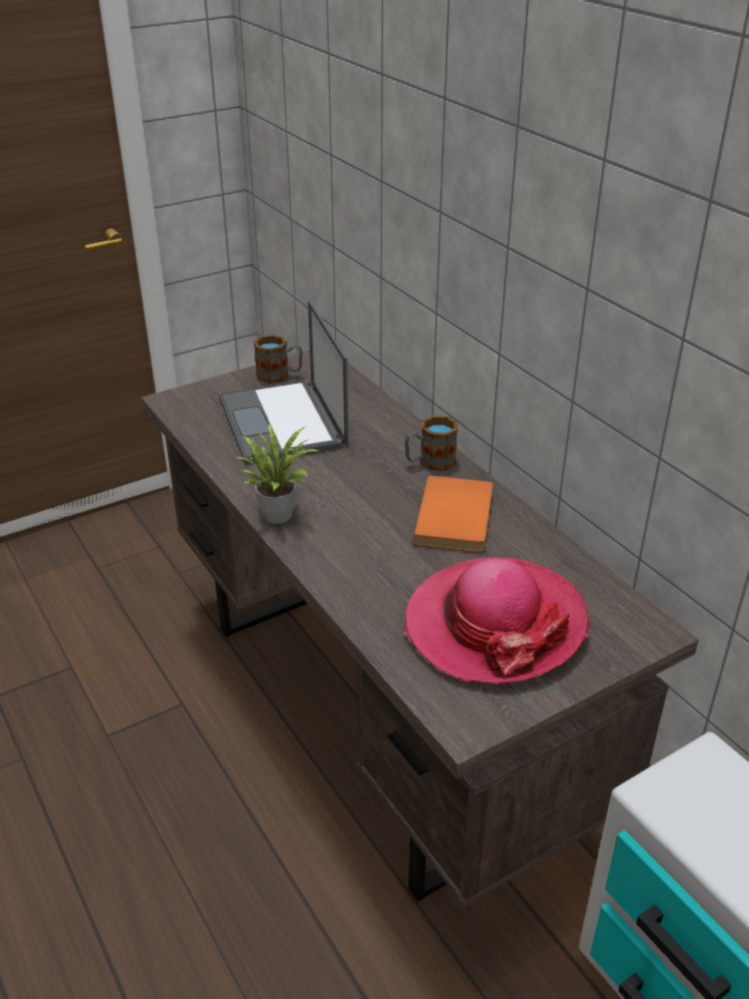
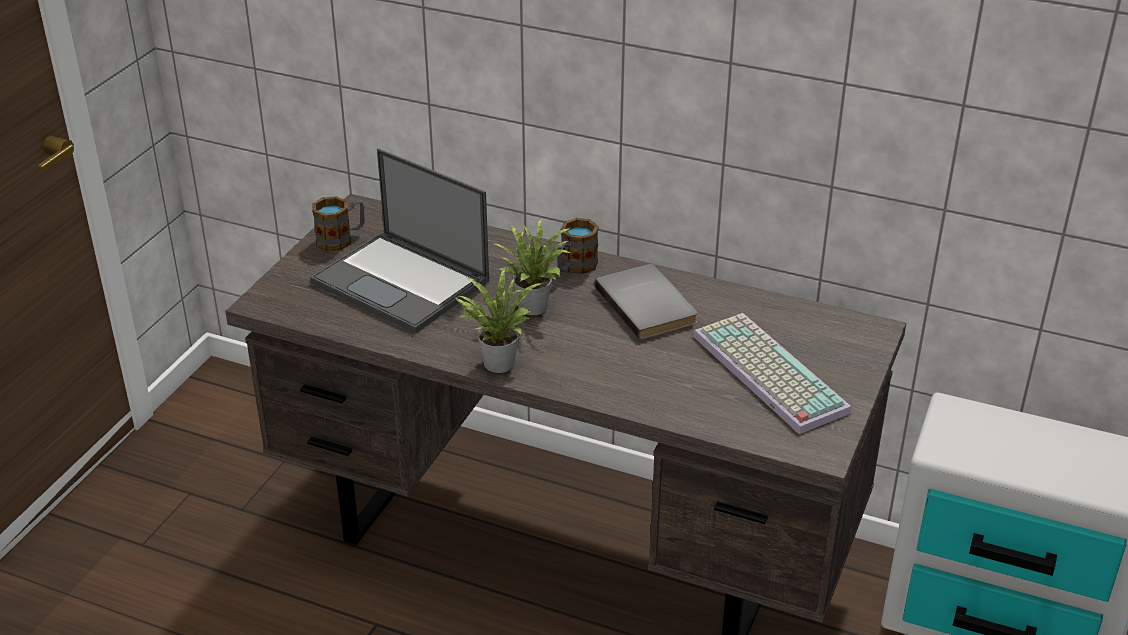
camera: 35 degrees left, 0 degrees up
hat [403,557,591,684] -> keyboard [693,313,852,434]
orange book [413,476,493,552] -> grey book [595,264,698,340]
none -> potted plant [494,217,570,315]

